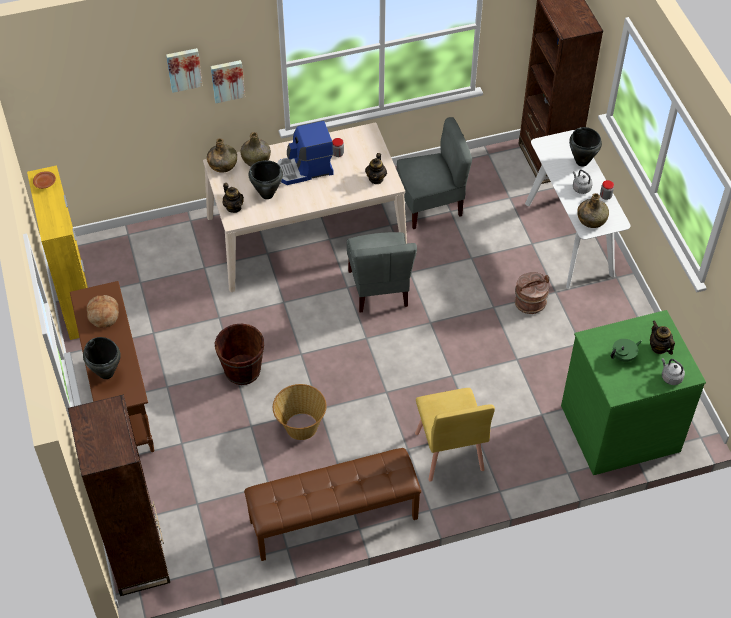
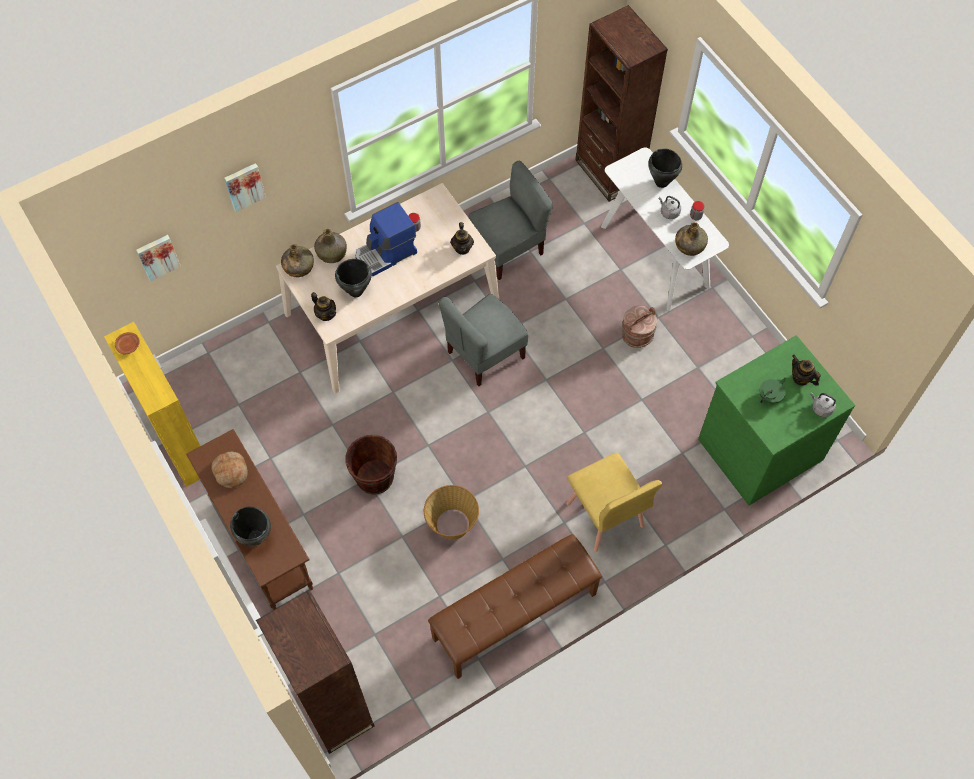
camera: 15 degrees left, 10 degrees up
picture [211,60,245,103] -> picture moved to [136,235,181,281]
grey chair [347,232,417,312] -> grey chair turned 75 degrees clockwise [438,293,528,386]

